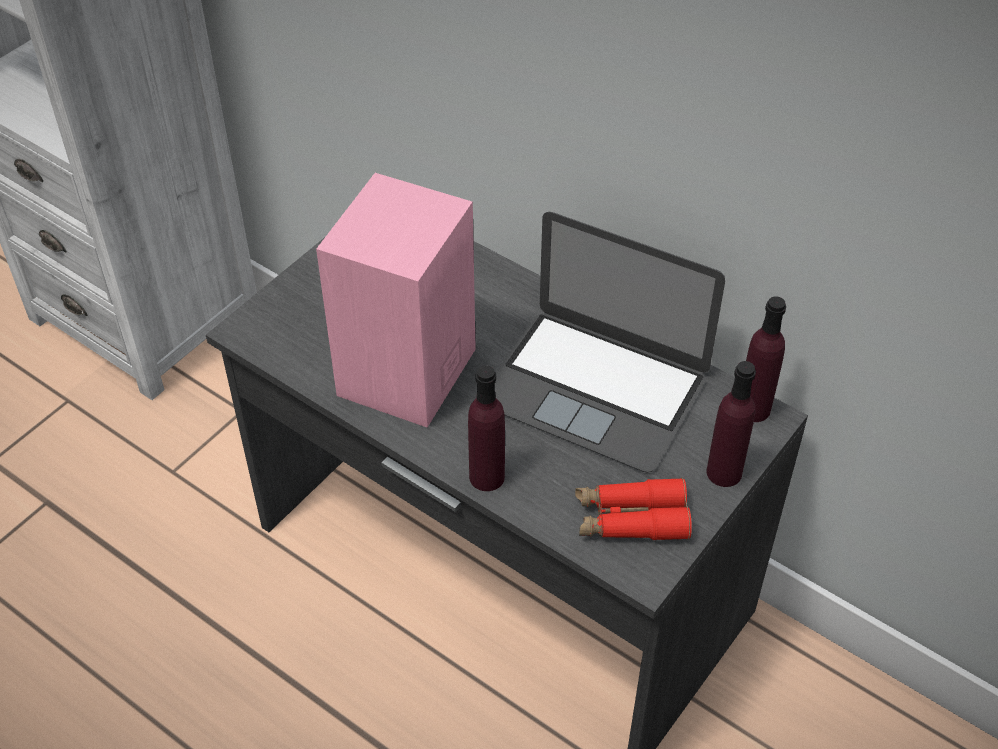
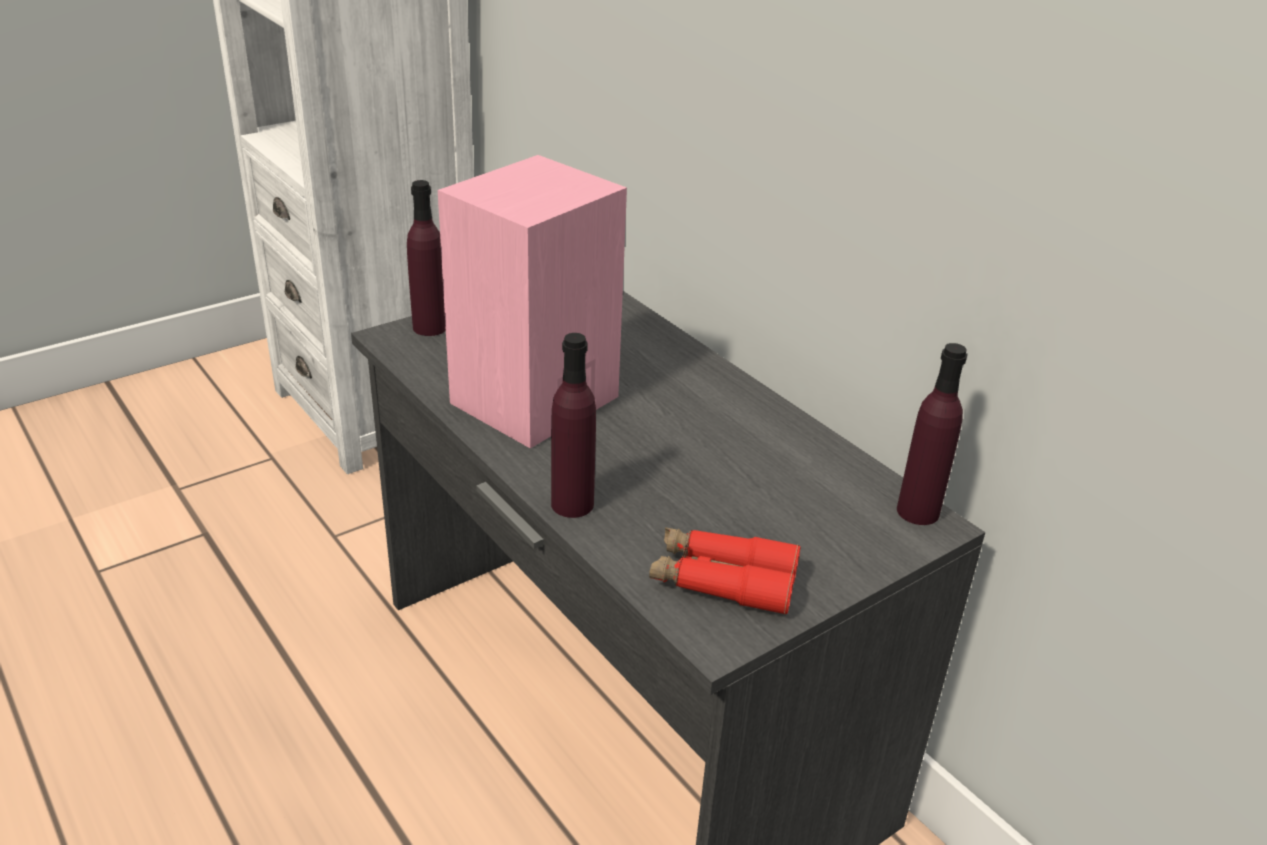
camera: 15 degrees right, 15 degrees down
laptop [495,212,725,473] -> none
purple bottle [706,361,756,487] -> purple bottle moved to [407,180,446,336]

